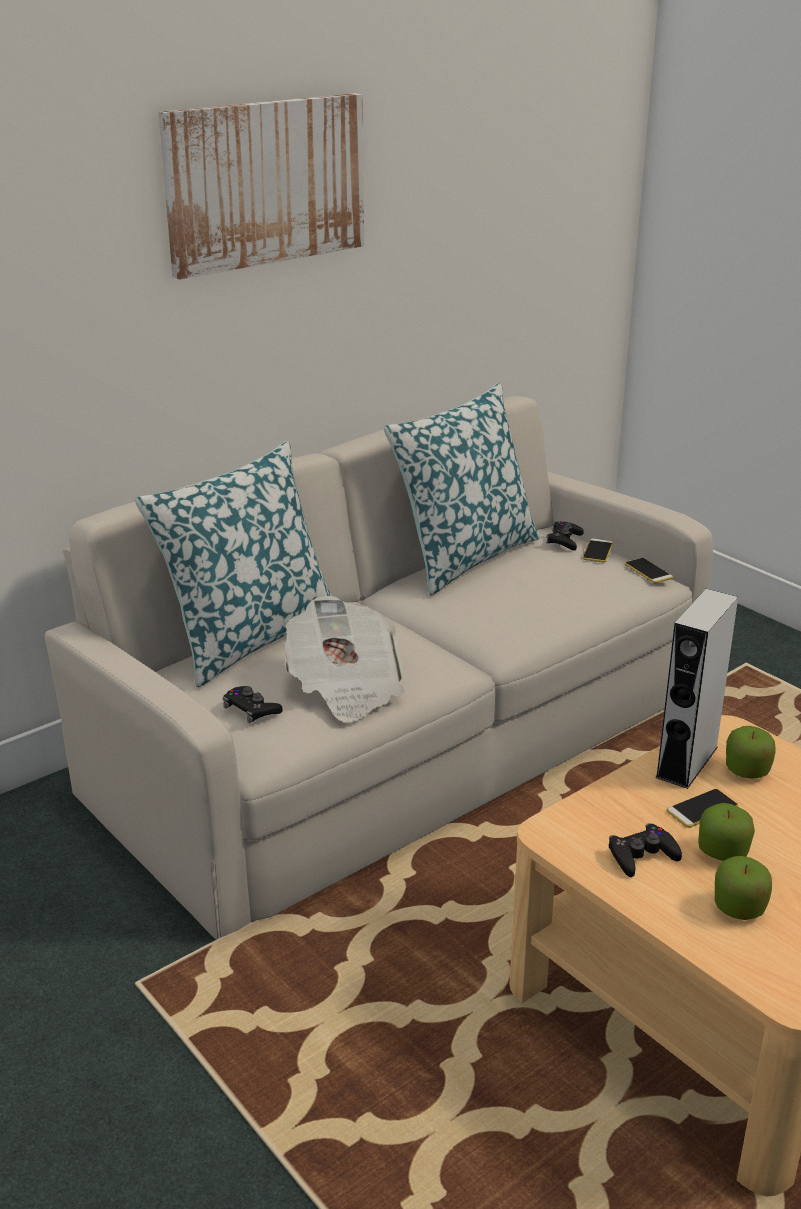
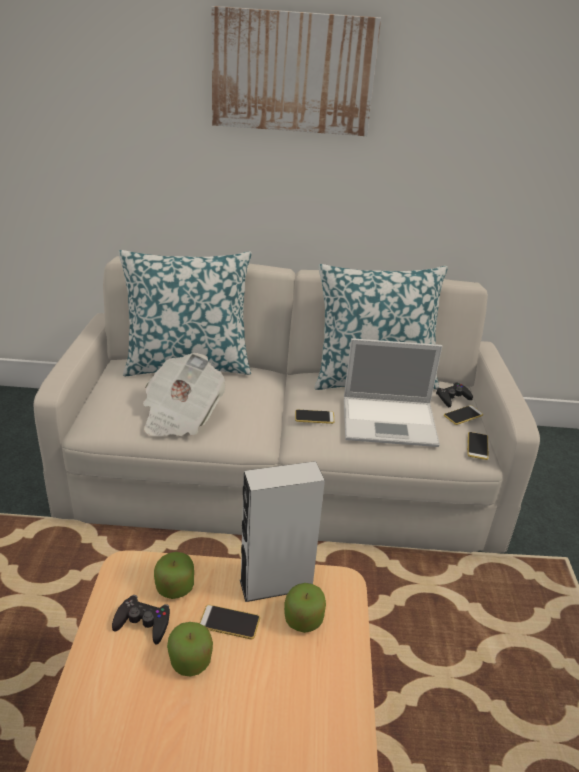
camera: 40 degrees right, 5 degrees up
black game controller [222,686,283,723] -> none
apple [715,856,772,920] -> apple moved to [154,552,194,599]
none -> phone [295,410,335,424]
none -> laptop [344,338,442,447]

